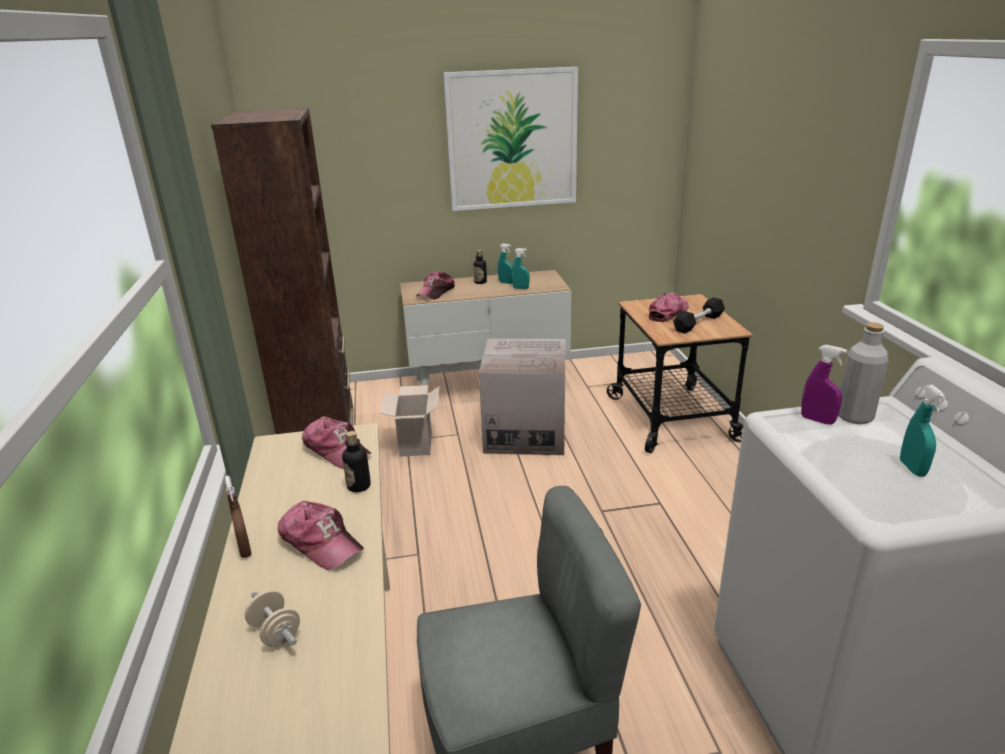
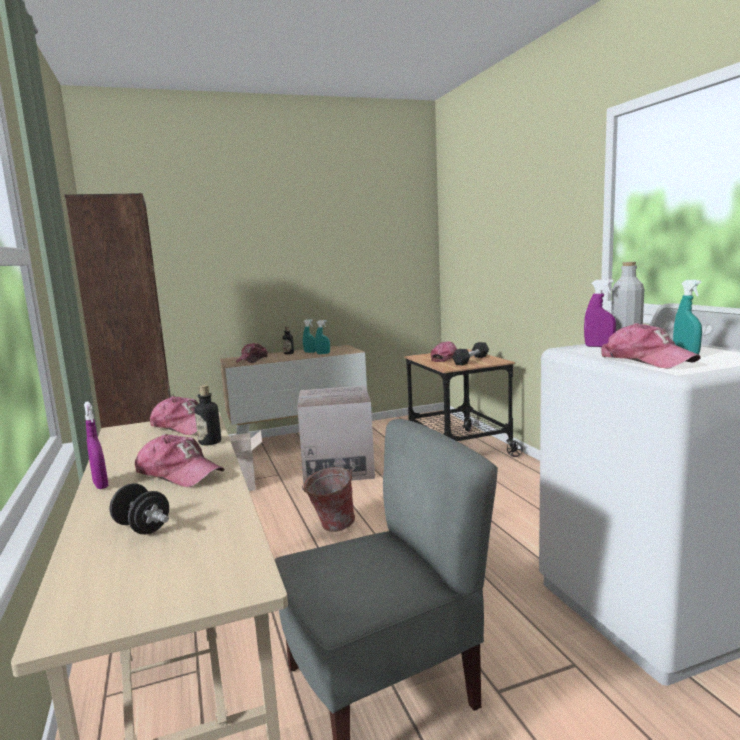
camera: 10 degrees left, 15 degrees down
brown spray bottle [225,476,252,558] -> purple spray bottle [84,401,108,489]
beige dumbbell [245,590,300,647] -> black dumbbell [109,483,169,535]
picture [443,67,578,211] -> none
none -> bucket [302,467,355,532]
none -> cap [601,323,701,368]

